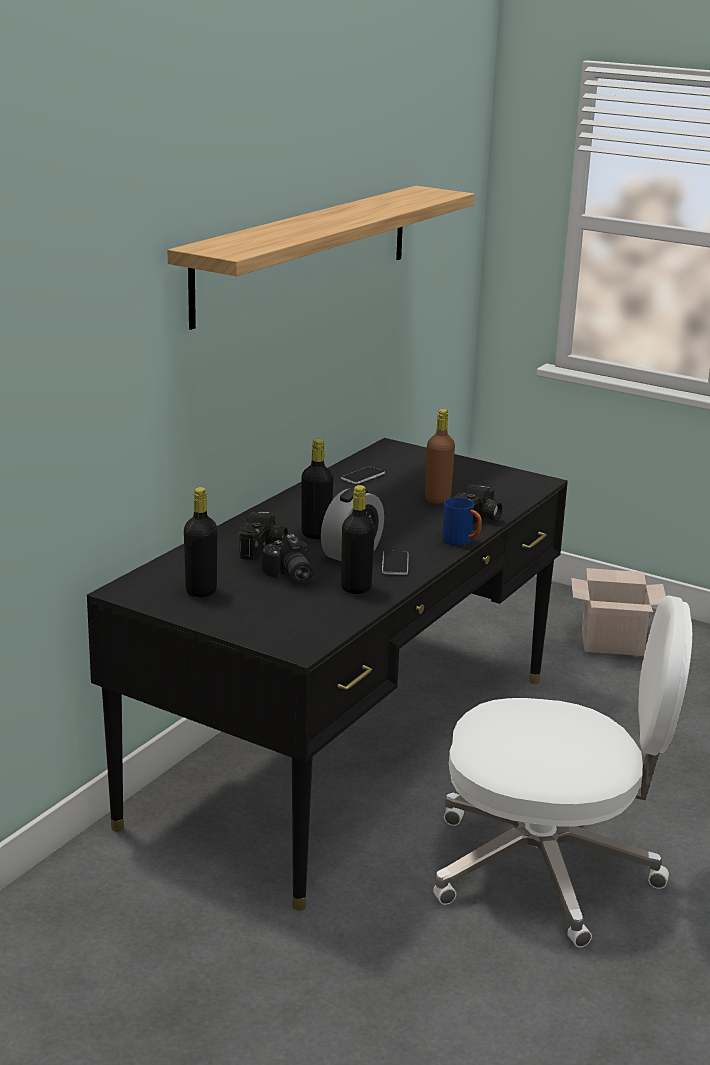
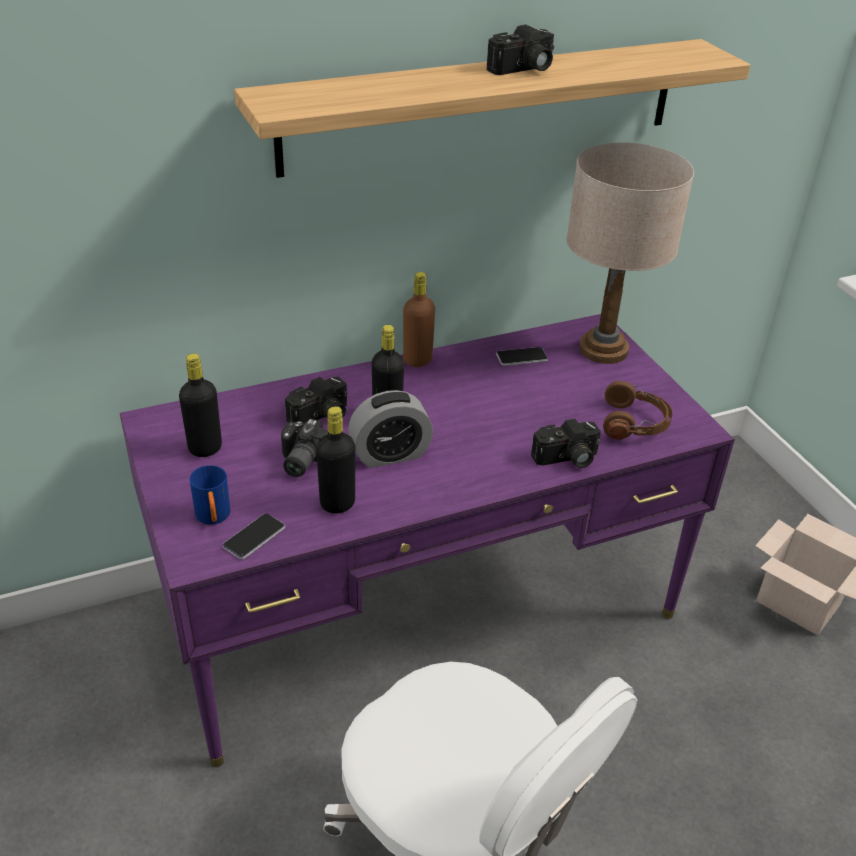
camera: 35 degrees right, 15 degrees up
black desk [87,438,568,911] -> purple desk [120,314,735,767]
phone [382,550,409,575] -> phone moved to [222,513,285,559]
brown bottle [425,409,455,504] -> brown bottle moved to [403,272,435,367]
blue mug [442,498,482,546] -> blue mug moved to [190,465,230,525]
none -> camera [487,25,554,75]
none -> beige table lamp [566,143,694,364]
none -> brown headphones [603,381,673,440]

